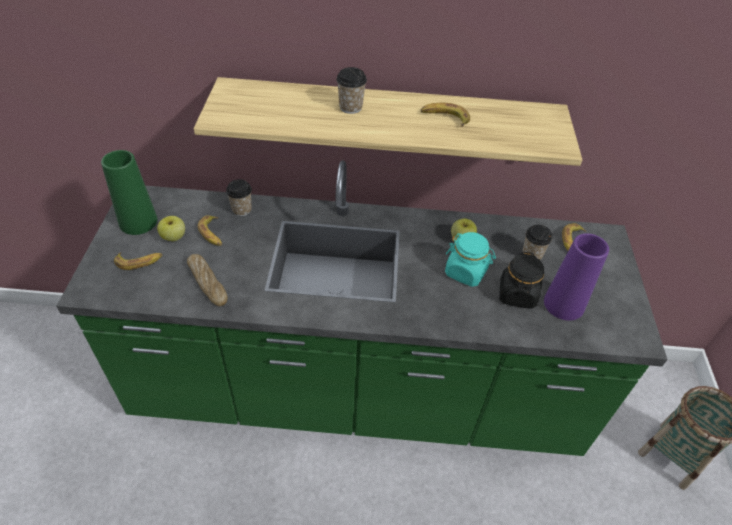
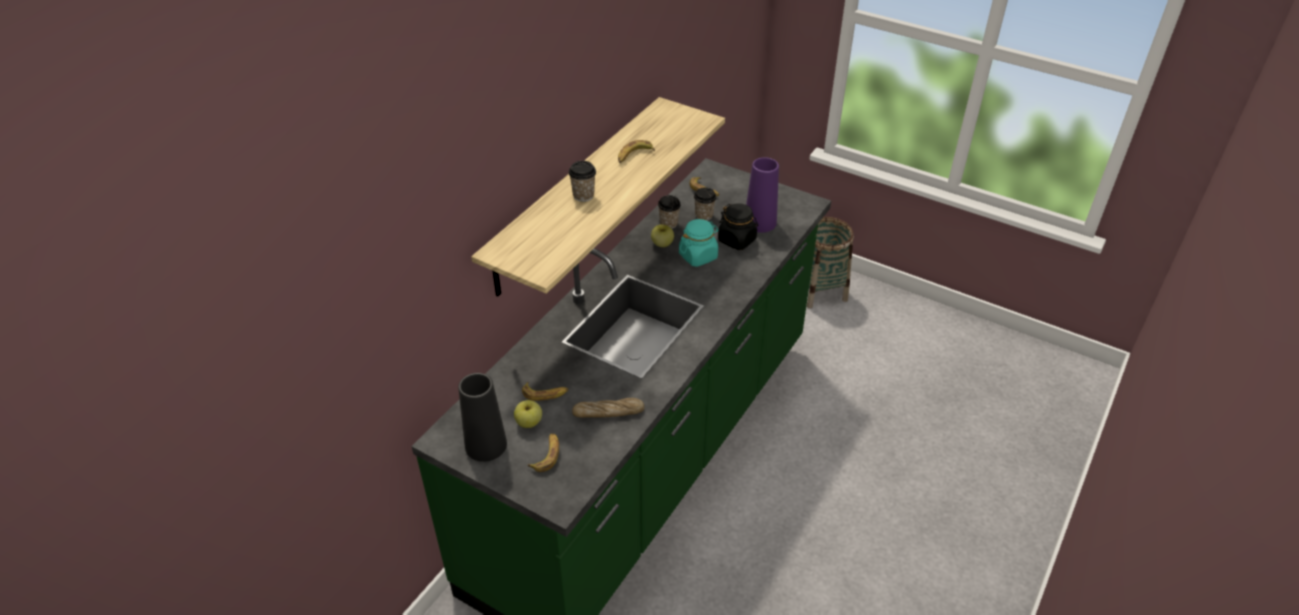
camera: 60 degrees left, 5 degrees down
green vase [101,150,158,235] -> black vase [458,373,507,462]
cup [226,179,252,216] -> cup moved to [658,195,681,229]

